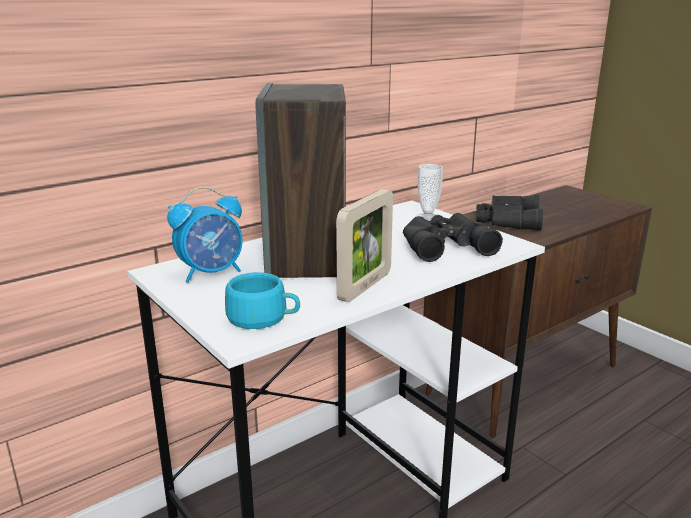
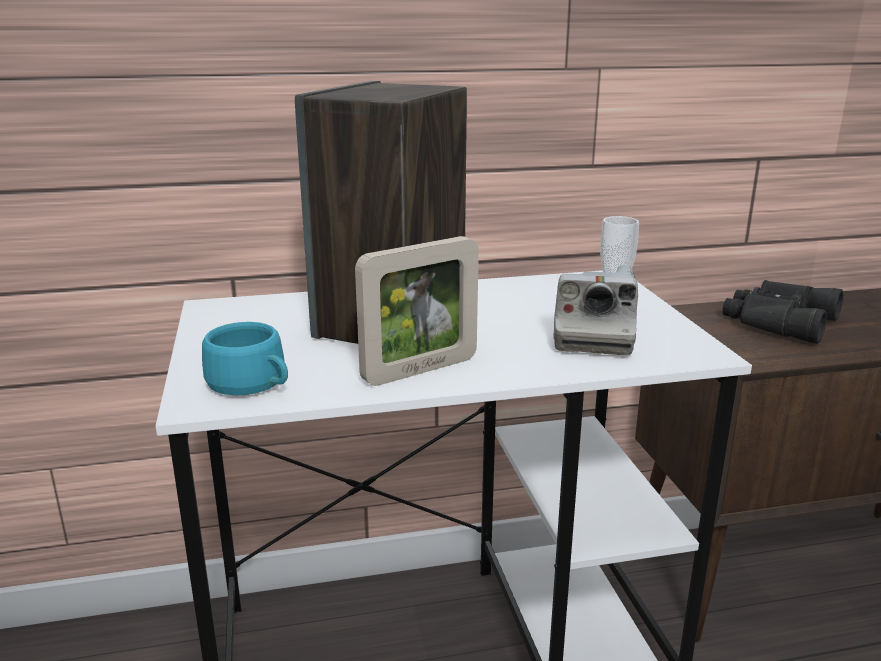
camera: 25 degrees right, 0 degrees up
alarm clock [167,186,242,283] -> none
black binoculars [403,213,503,262] -> camera [553,265,638,355]

